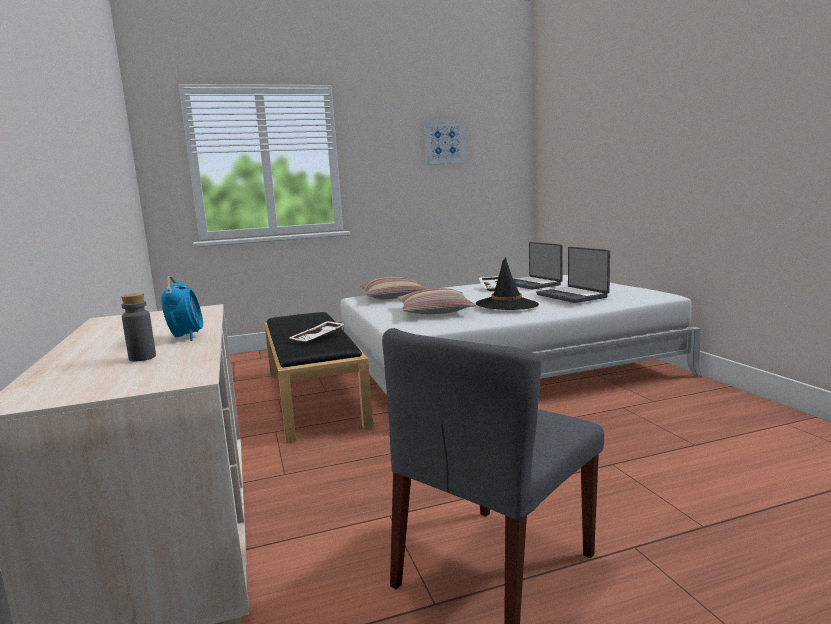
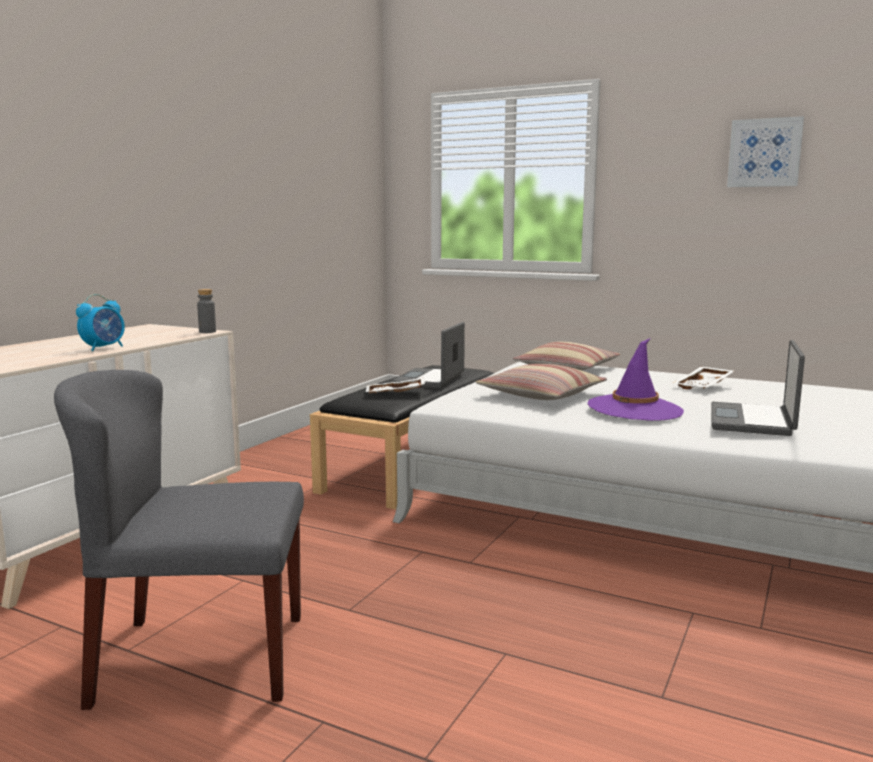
camera: 45 degrees right, 0 degrees up
grey bottle [121,293,156,361] -> grey bottle moved to [197,289,216,333]
black hat [476,258,539,310] -> purple hat [588,338,684,421]
laptop [513,242,563,290] -> laptop moved to [392,322,465,388]

